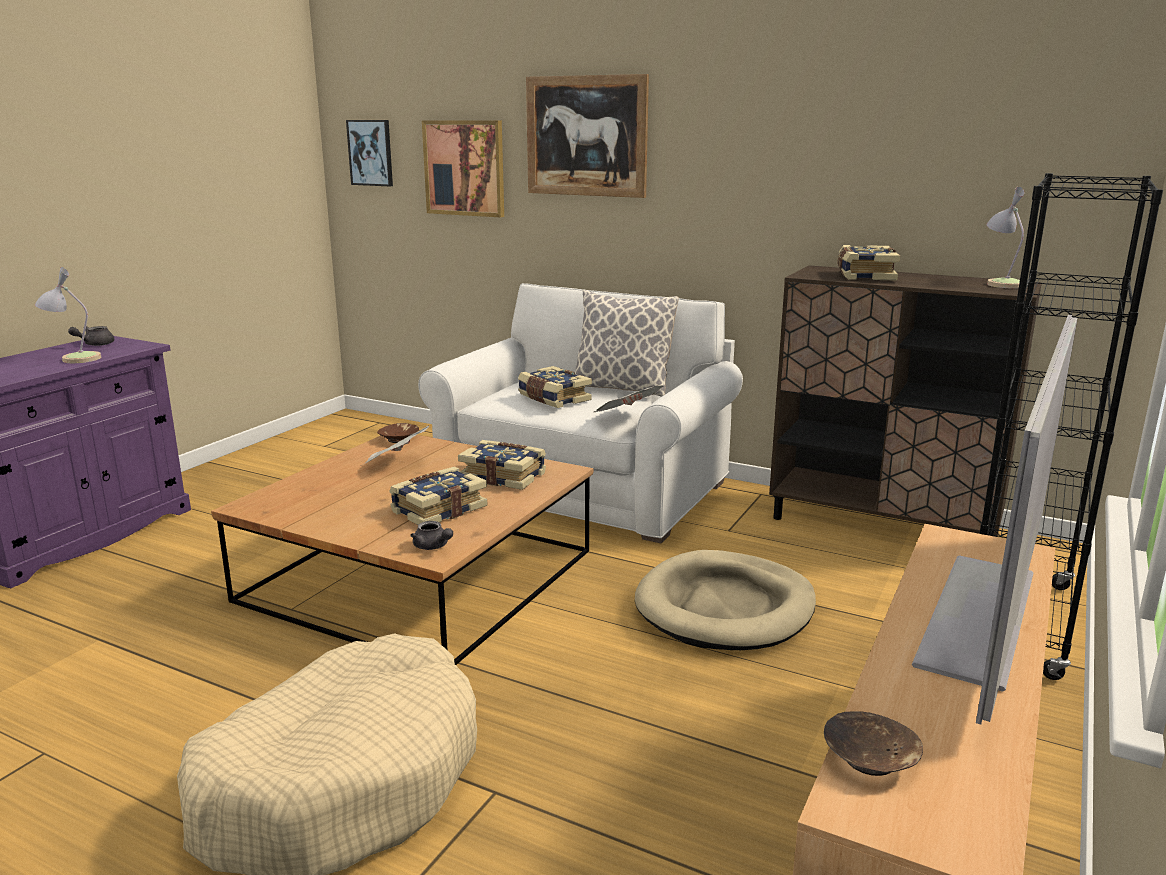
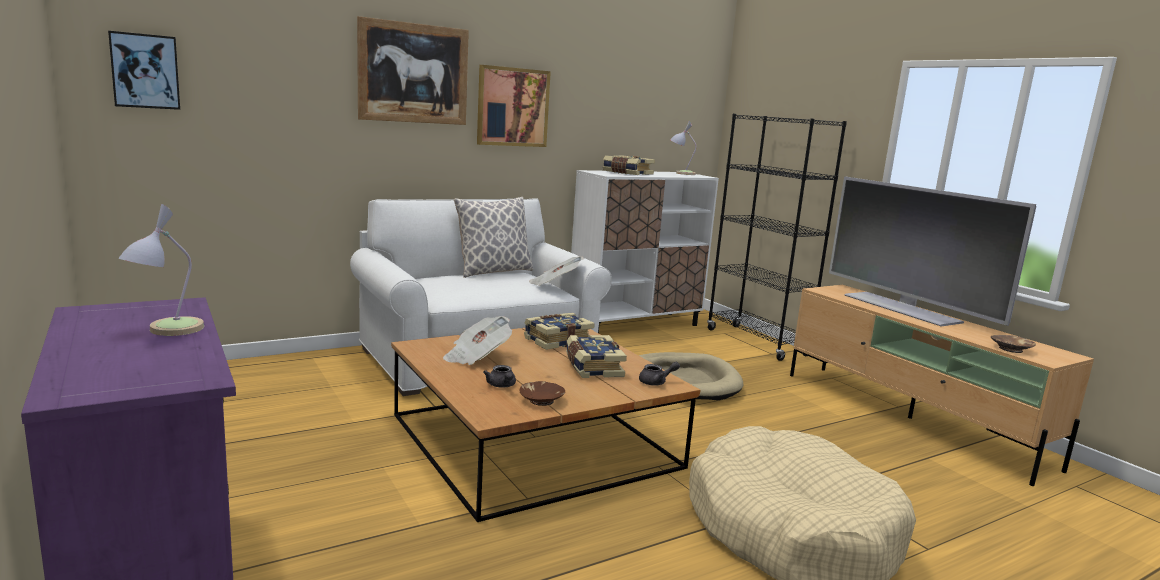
camera: 60 degrees left, 5 degrees down
grey teapot [68,326,114,346] -> grey teapot moved to [483,365,516,388]
brown bowl [377,423,419,443] -> brown bowl moved to [519,381,565,406]
picture [422,120,504,218] -> picture moved to [477,65,551,147]
book [518,366,592,408] -> none
brown cabinet [769,265,1042,537] -> white cabinet [571,170,719,333]

